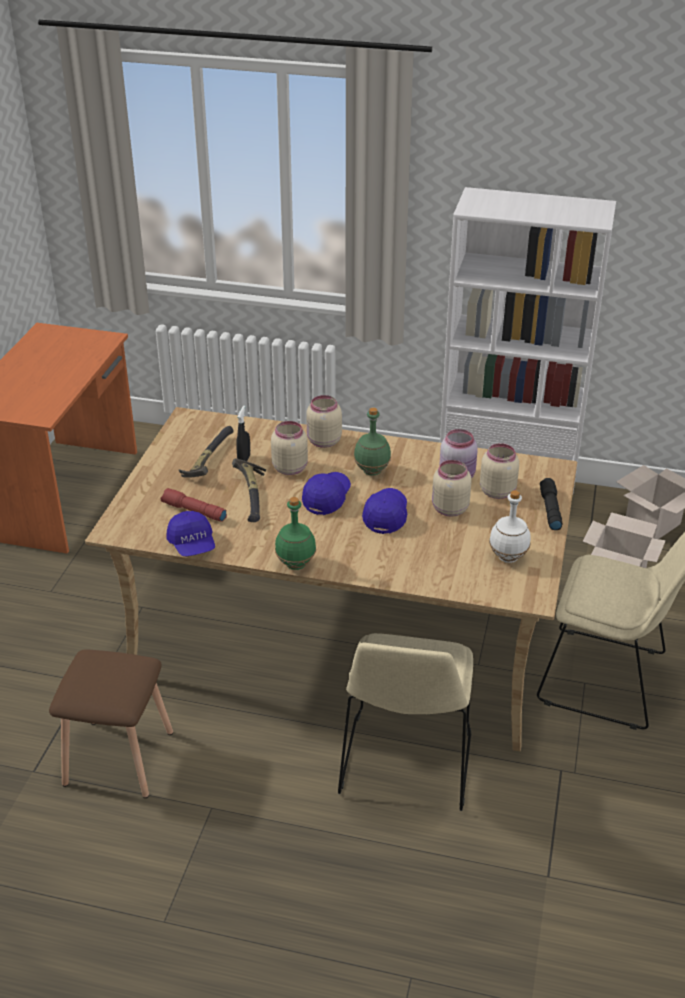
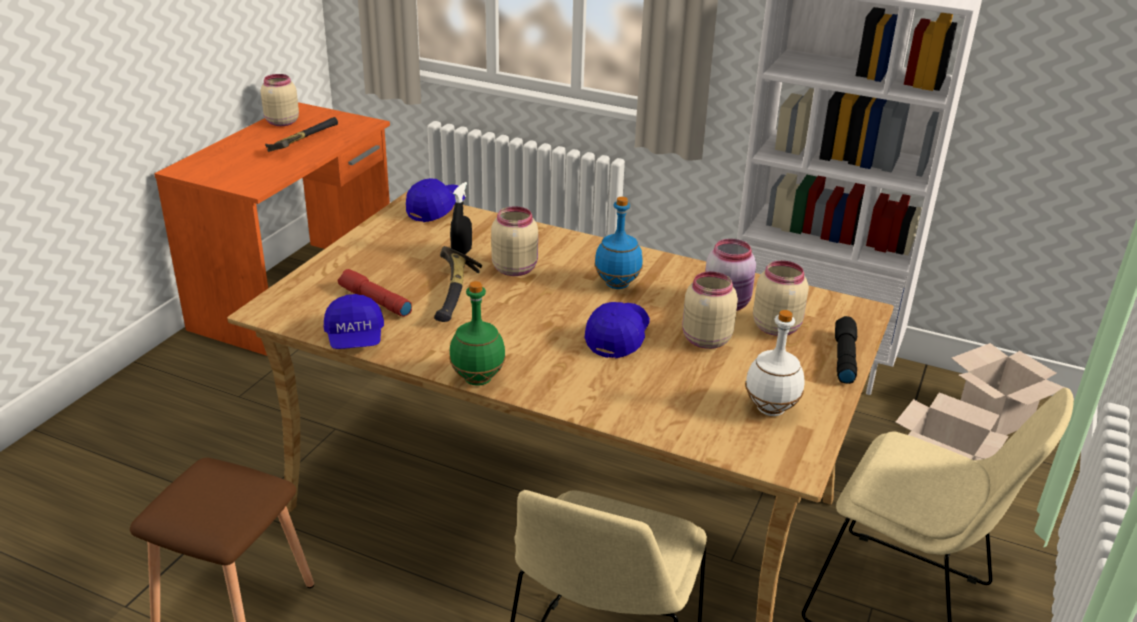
camera: 10 degrees right, 5 degrees down
hammer [179,426,233,478] -> hammer moved to [265,117,338,152]
blue cap [302,472,351,515] -> blue cap moved to [406,178,465,222]
beige jar [306,395,342,448] -> beige jar moved to [261,74,299,126]
green bottle [354,408,391,476] -> blue bottle [594,197,643,289]

